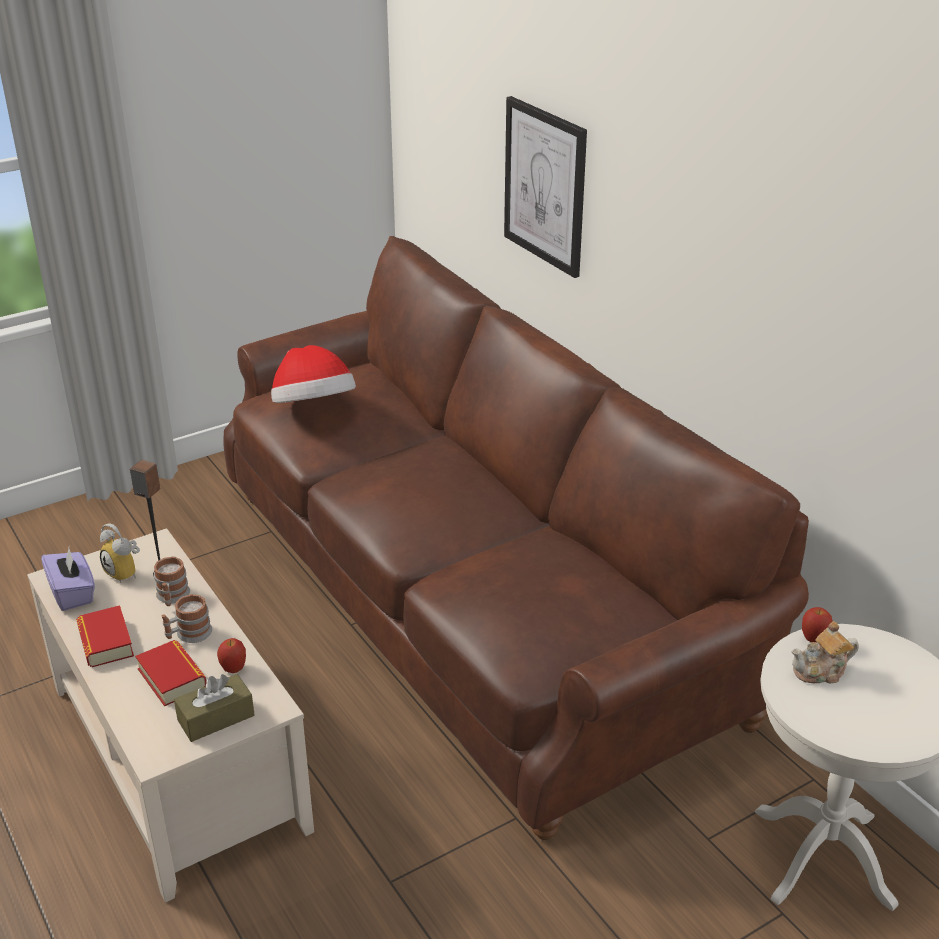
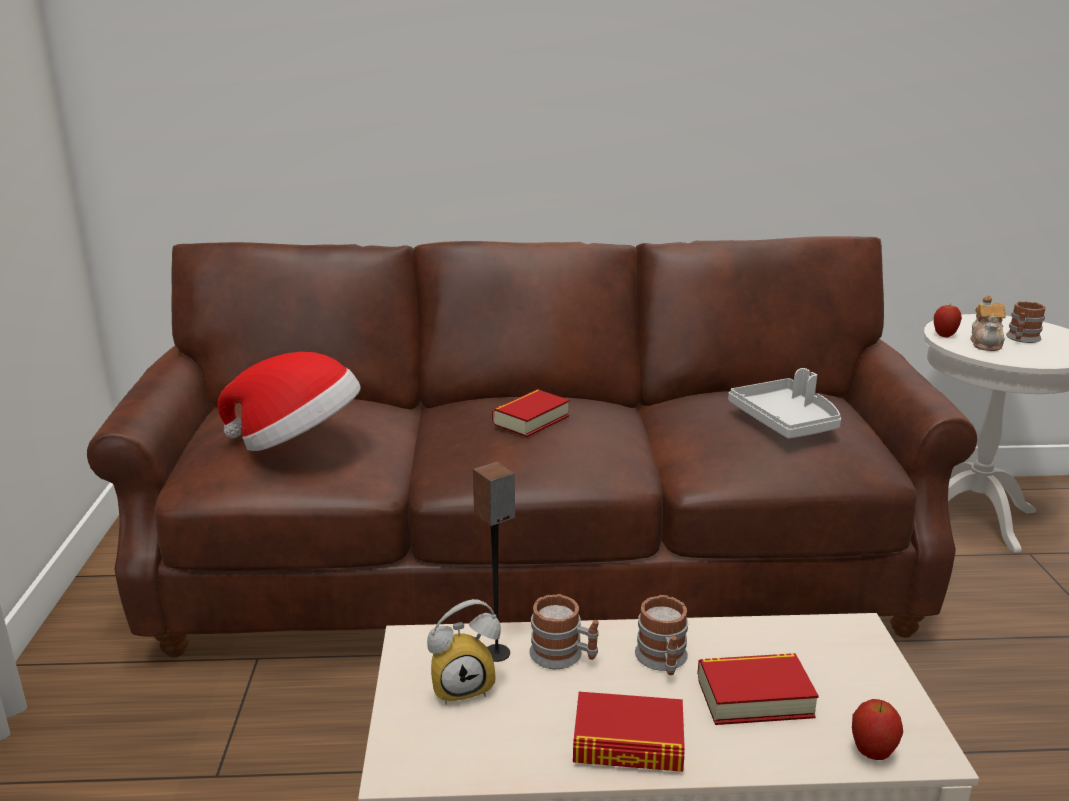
camera: 60 degrees left, 10 degrees down
purple tissue box [41,548,95,611] -> none
brown tissue box [174,674,255,742] -> none
apple [217,638,246,673] -> apple moved to [852,699,903,760]
picture [504,96,587,278] -> none
none -> book [492,389,570,437]
none -> grey tray [728,368,841,439]
none -> mug [1006,301,1046,343]

